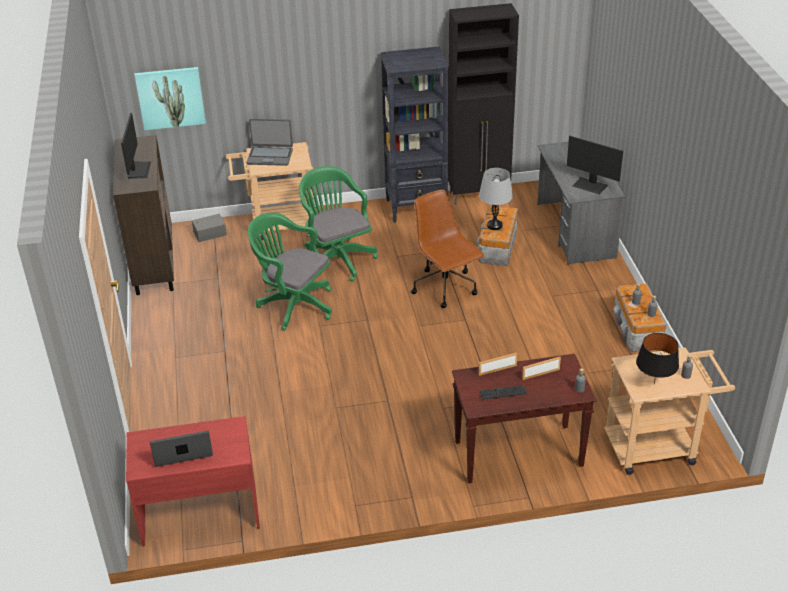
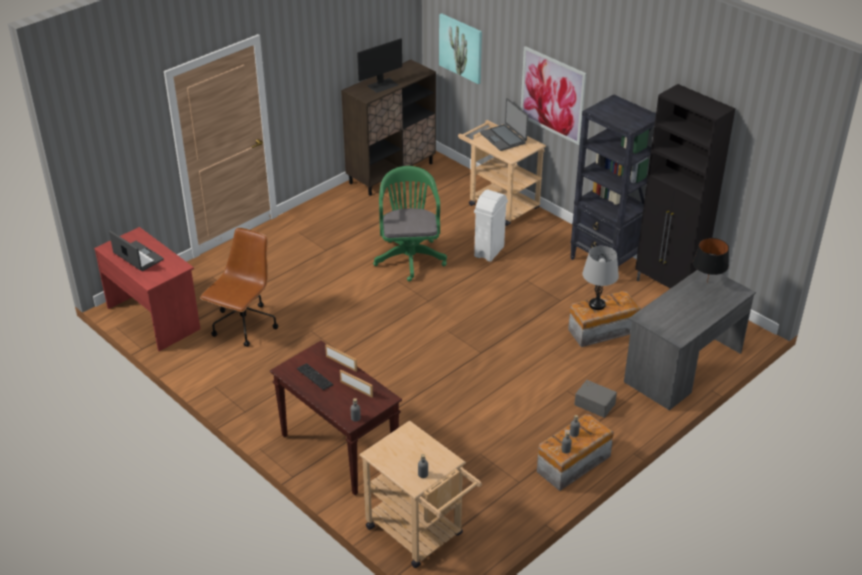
camera: 55 degrees right, 0 degrees up
grey storage box [192,214,227,242] -> grey storage box moved to [574,380,617,418]
green office chair [299,166,378,282] -> white trash can [474,189,508,262]
brown office chair [411,190,485,308] -> brown office chair moved to [200,228,278,347]
monitor [567,136,623,195] -> none
black table lamp [636,333,679,384] -> black table lamp moved to [693,238,729,283]
none -> picture [521,46,587,145]

